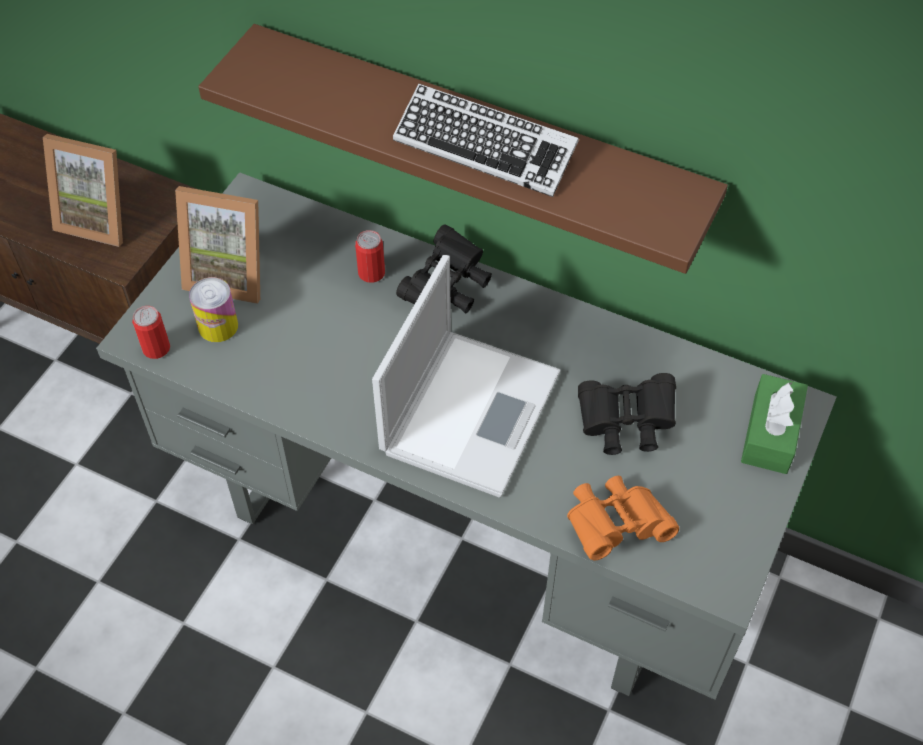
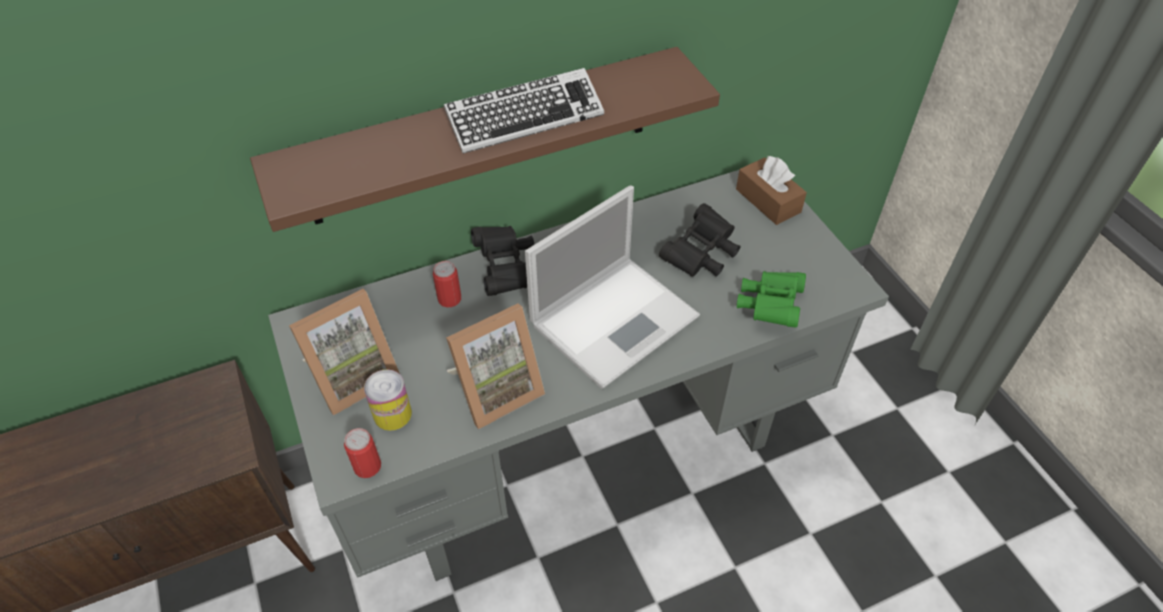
camera: 50 degrees left, 5 degrees down
picture frame [43,134,123,247] -> picture frame moved to [446,303,545,429]
laptop [372,255,561,497] -> laptop turned 75 degrees clockwise [525,185,700,389]
orange binoculars [567,476,679,560] -> green binoculars [737,271,806,328]
green tissue box [741,374,808,474] -> brown tissue box [736,155,807,225]

